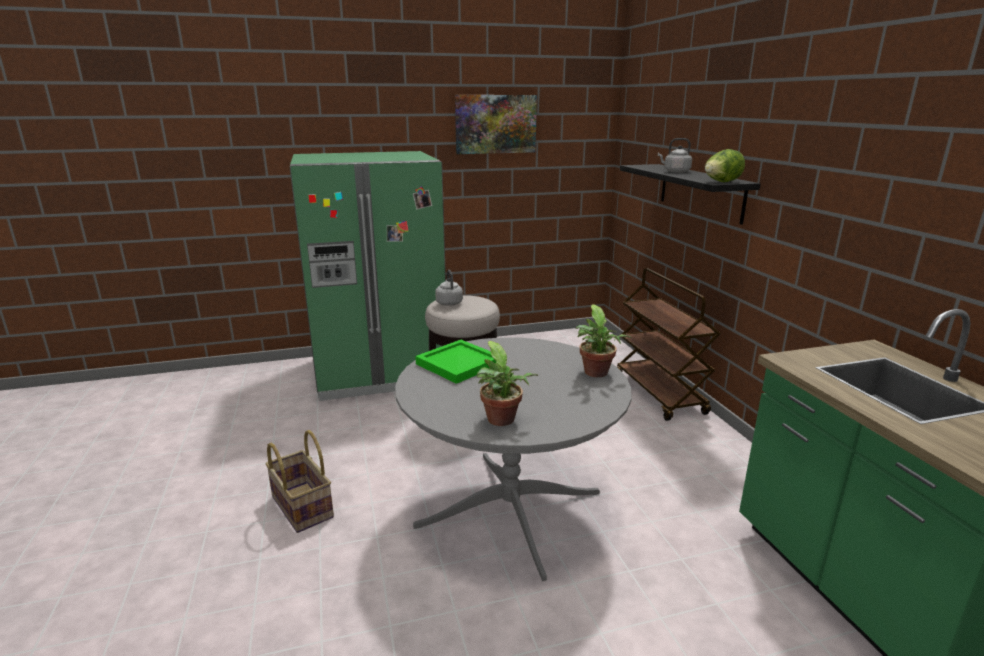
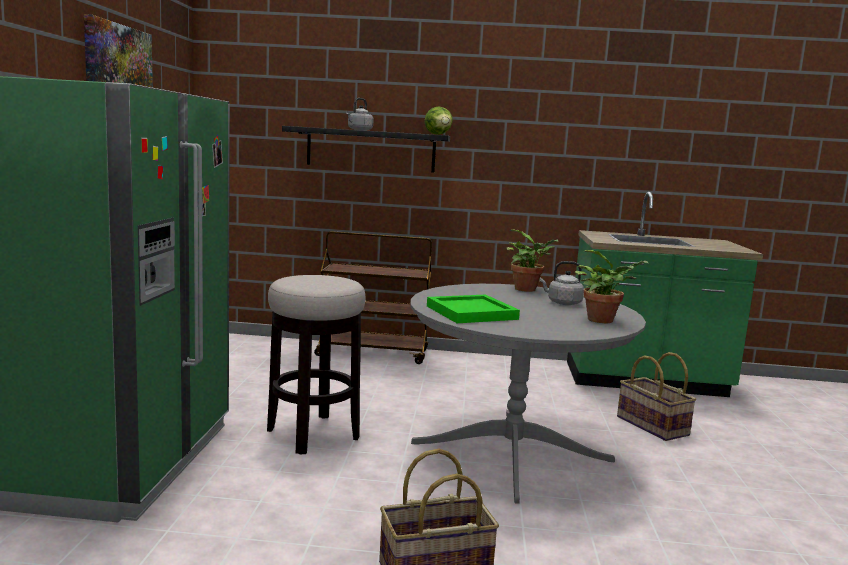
camera: 70 degrees left, 10 degrees down
grey kettle [435,270,463,306] -> grey kettle moved to [540,261,584,305]
none -> basket [617,352,696,441]

